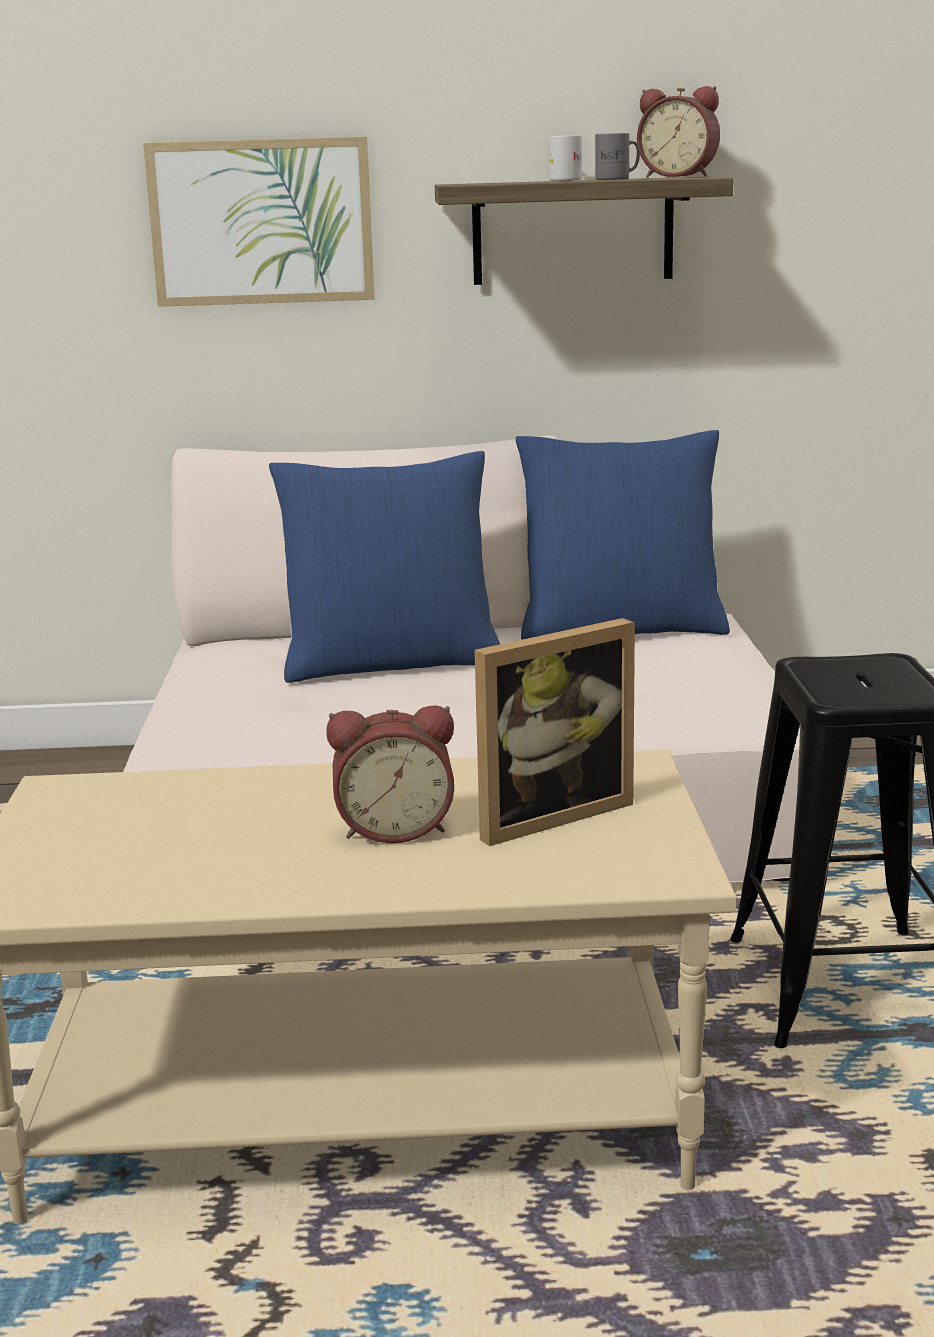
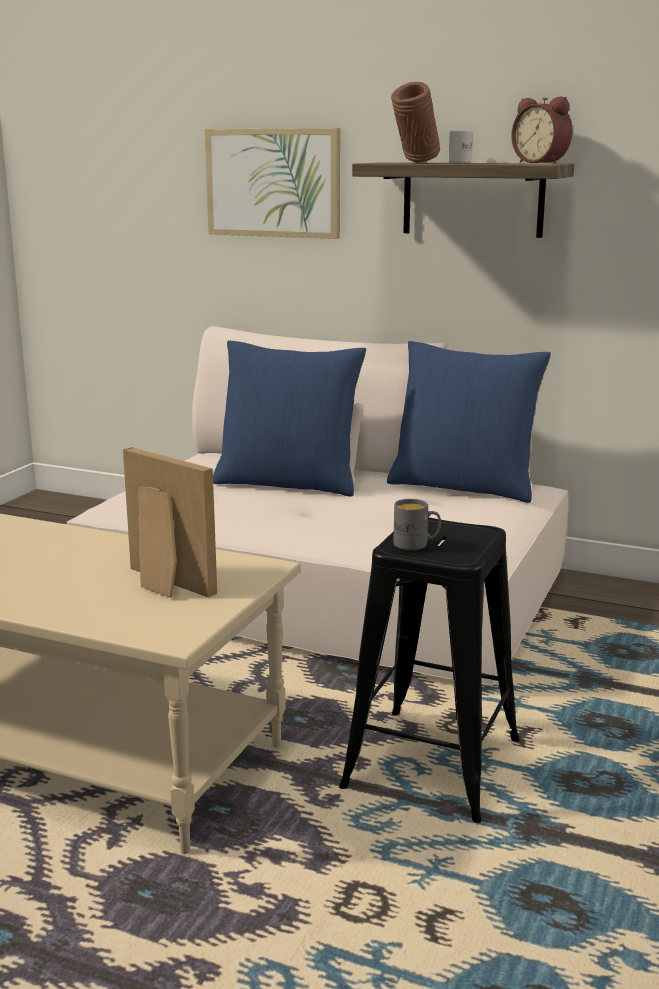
camera: 25 degrees right, 0 degrees up
alarm clock [326,705,454,843] -> none
picture frame [475,618,635,846] -> picture frame turned 135 degrees counterclockwise [123,447,217,598]
grey mug [595,133,640,180] -> grey mug moved to [393,499,441,550]
none -> brown vase [391,82,440,163]

